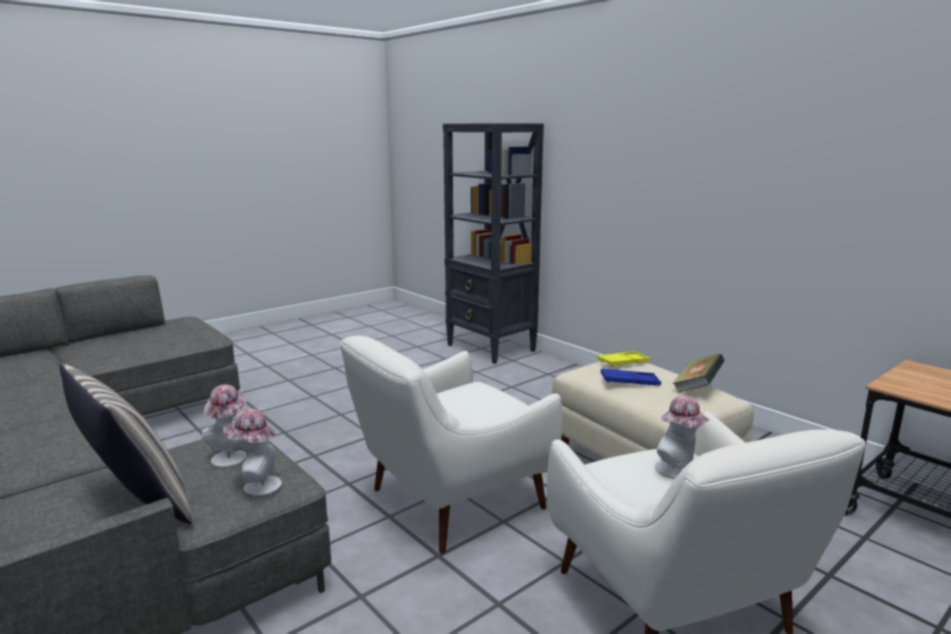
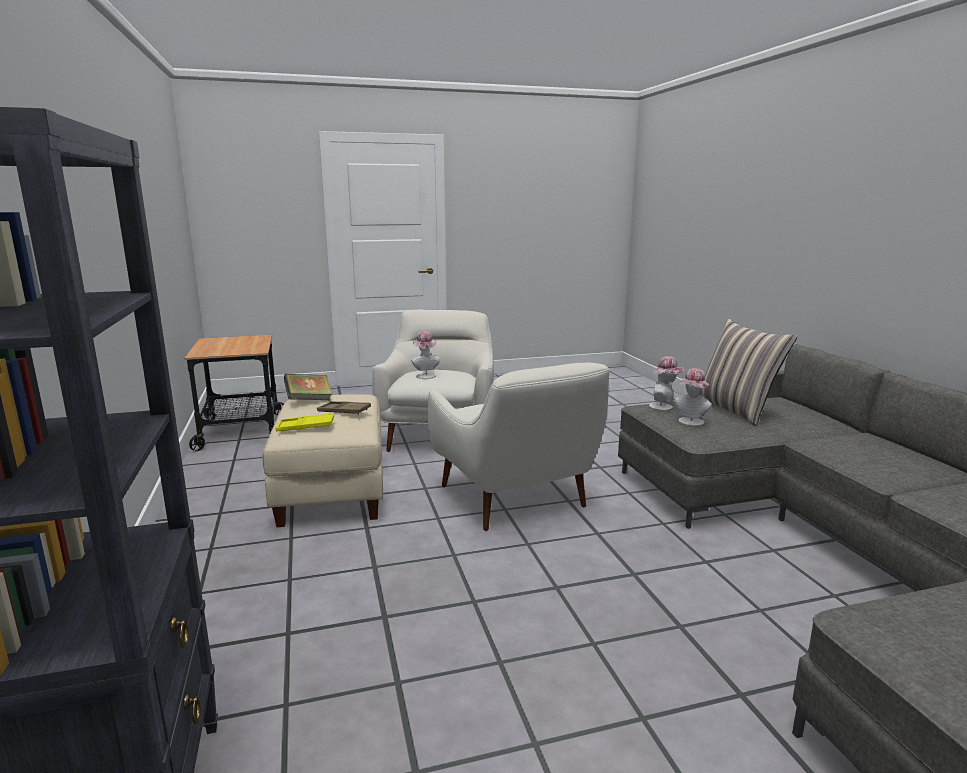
camera: 155 degrees left, 0 degrees up
white armchair [340,336,562,554] -> white armchair turned 75 degrees clockwise [428,363,609,531]
blue tray [601,369,661,386] -> brown tray [317,401,371,415]

